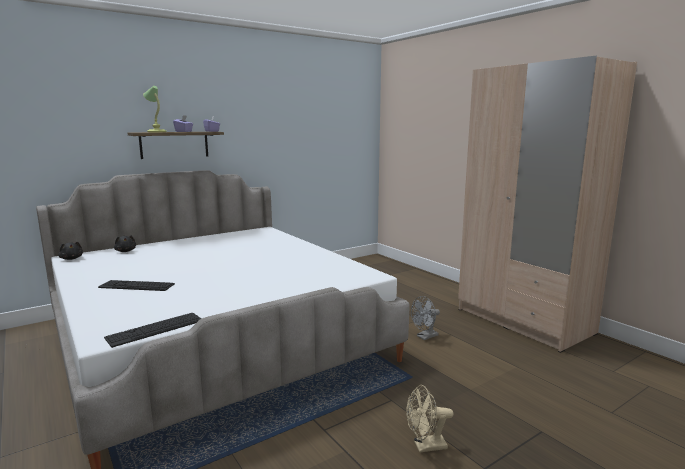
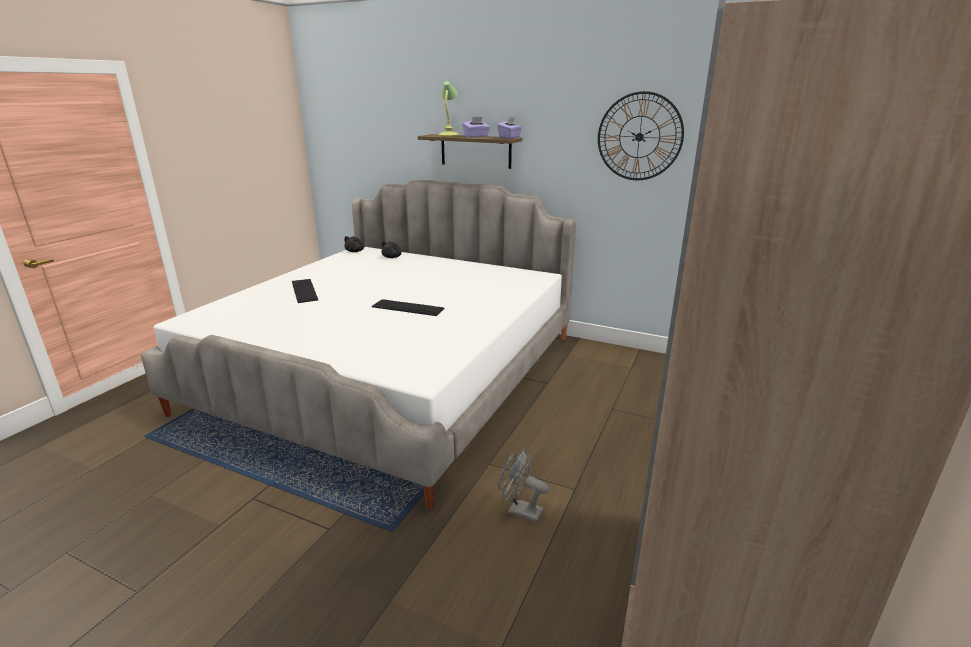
camera: 60 degrees right, 10 degrees up
keyboard [104,313,201,348] -> keyboard moved to [372,299,445,316]
beige fan [407,385,453,453] -> none
none -> wall clock [598,91,684,180]

